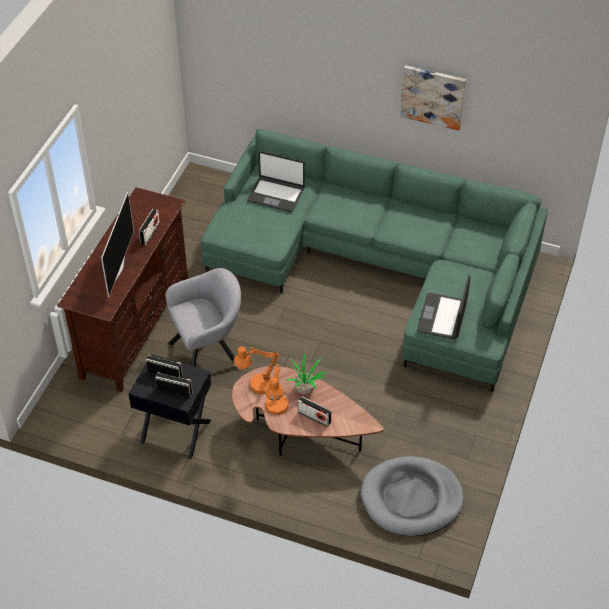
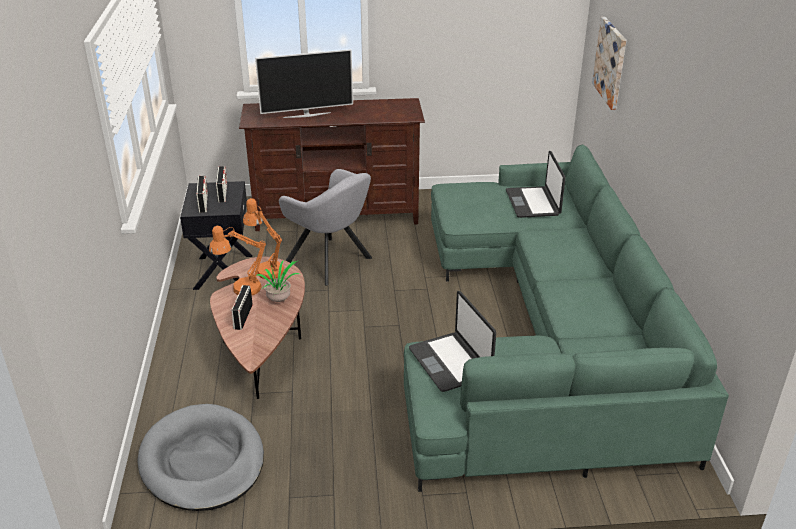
camera: 65 degrees right, 15 degrees down
radio [139,209,160,245] -> none
picture [400,65,466,131] -> picture moved to [592,17,627,110]
laptop [417,275,471,339] -> laptop turned 105 degrees counterclockwise [409,291,496,392]

